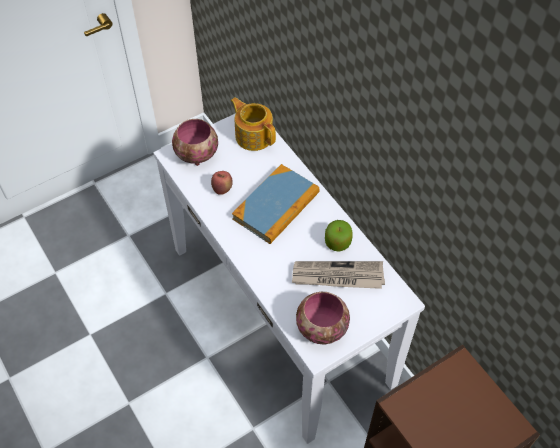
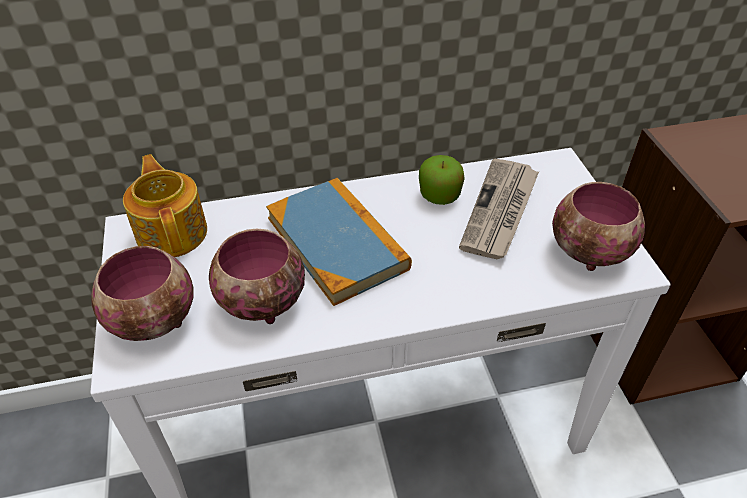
camera: 70 degrees left, 10 degrees down
apple [211,171,233,195] -> bowl [209,229,305,324]
teapot [231,97,276,151] -> teapot turned 90 degrees clockwise [123,154,207,257]

